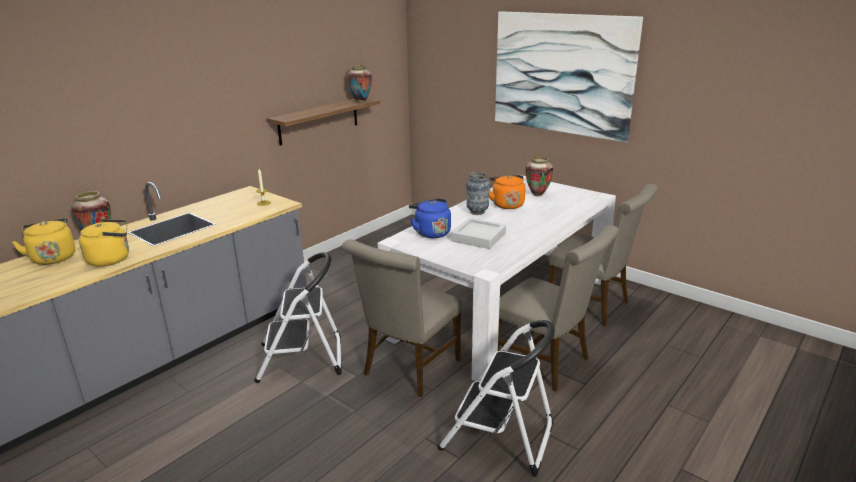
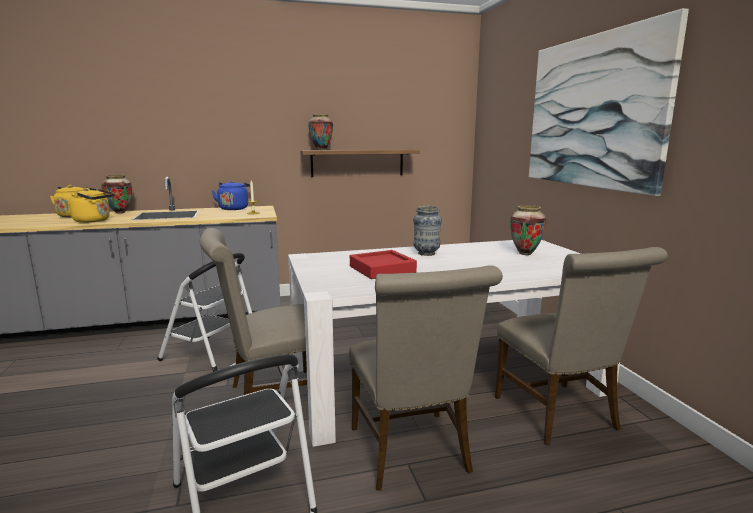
camera: 35 degrees right, 10 degrees down
vase [347,65,372,102] -> vase moved to [308,114,333,150]
blue kettle [409,198,451,238] -> blue kettle moved to [212,181,250,210]
grey tray [452,218,506,249] -> red tray [350,250,417,279]
orange kettle [489,175,525,209] -> none

